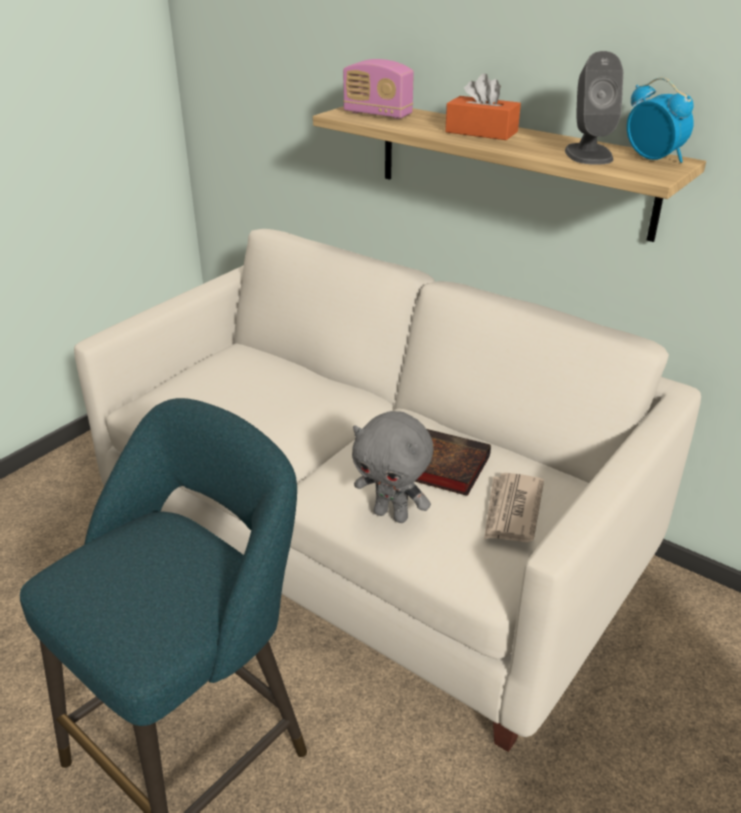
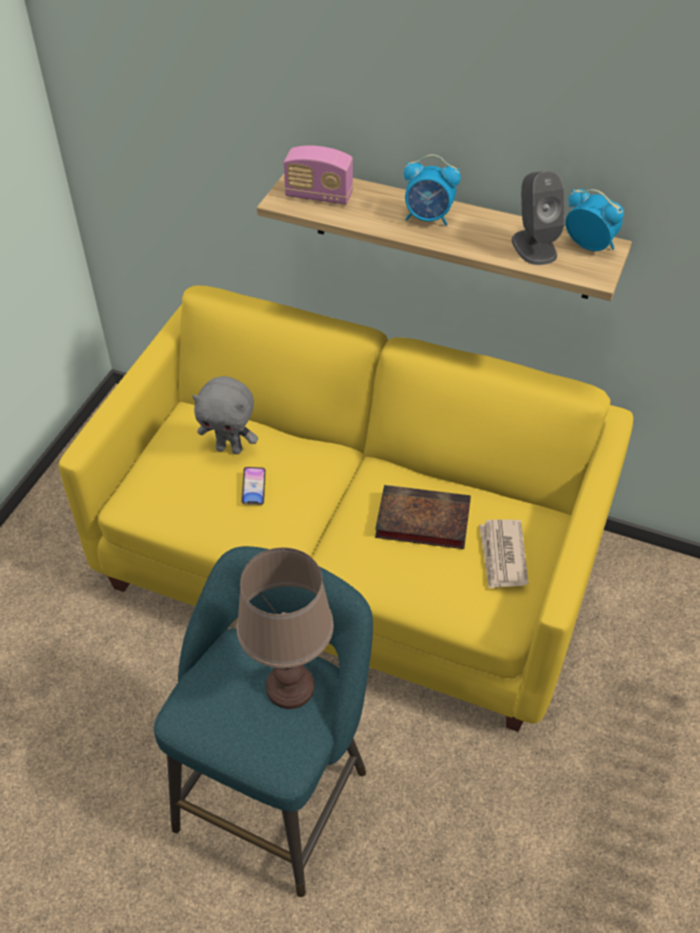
camera: 15 degrees left, 15 degrees up
white sofa [74,229,701,752] -> yellow sofa [58,286,633,732]
grey plush toy [352,411,433,523] -> grey plush toy moved to [192,376,258,454]
orange tissue box [445,74,521,140] -> alarm clock [404,154,461,226]
none -> brown table lamp [237,547,334,709]
none -> phone [241,467,266,505]

